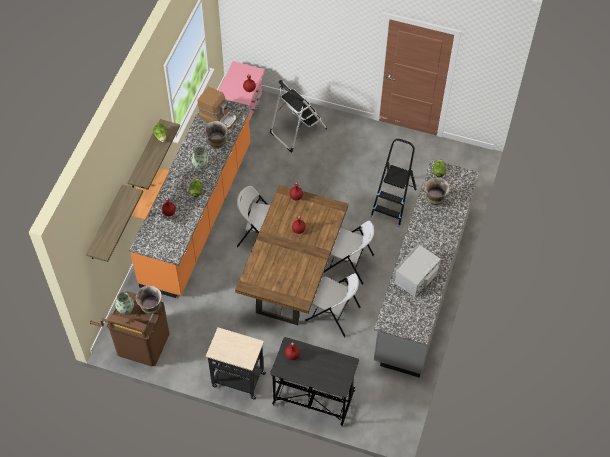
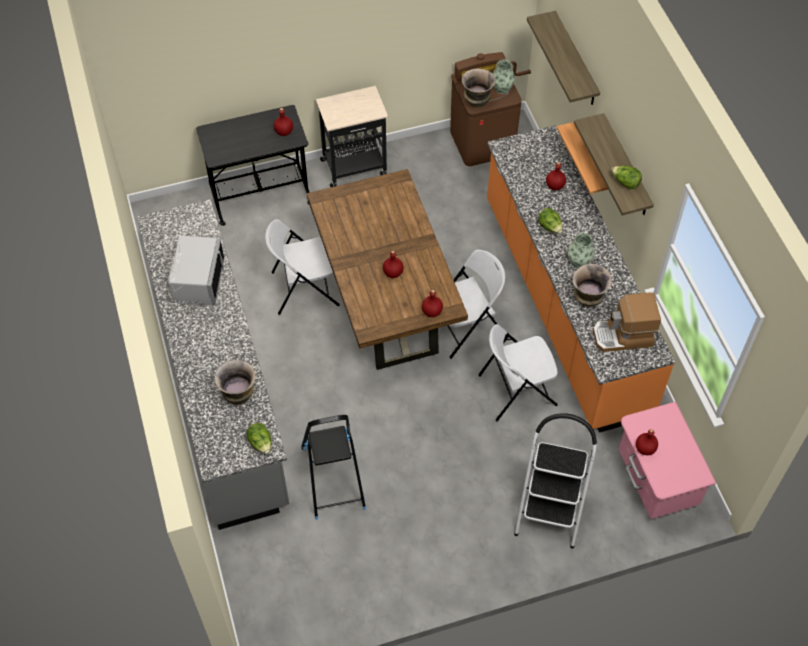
camera: 145 degrees right, 0 degrees up
white chair [324,221,374,285] -> white chair moved to [478,324,558,422]

